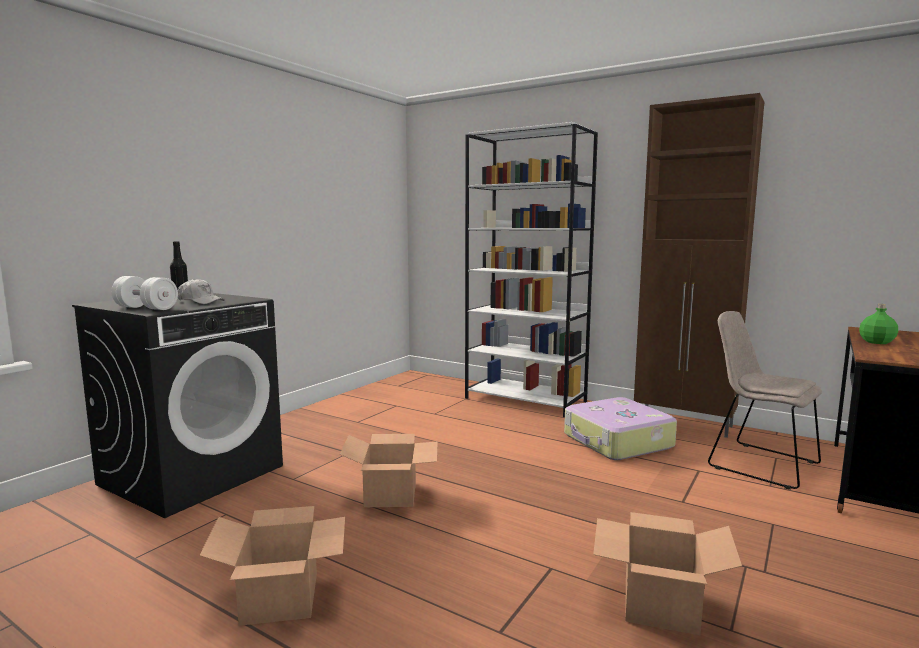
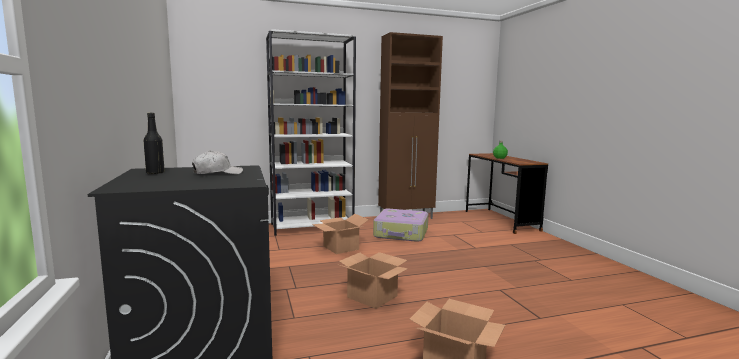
camera: 50 degrees left, 0 degrees up
white dumbbell [111,276,178,310] -> none
cardboard box [593,512,742,635] -> cardboard box moved to [312,214,369,254]
beige chair [708,311,822,490] -> none

